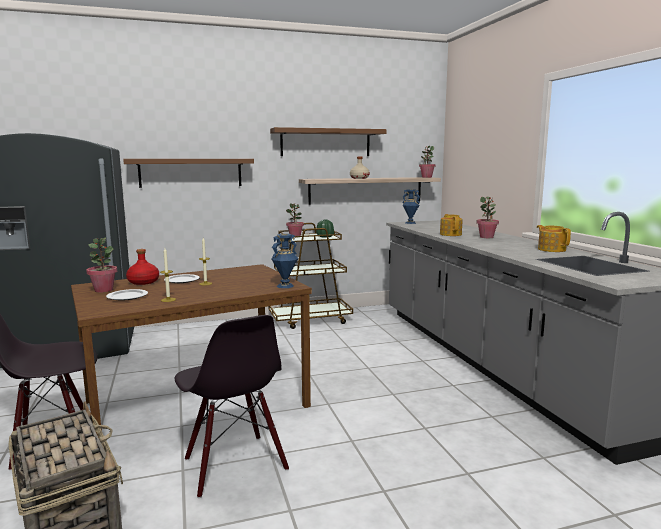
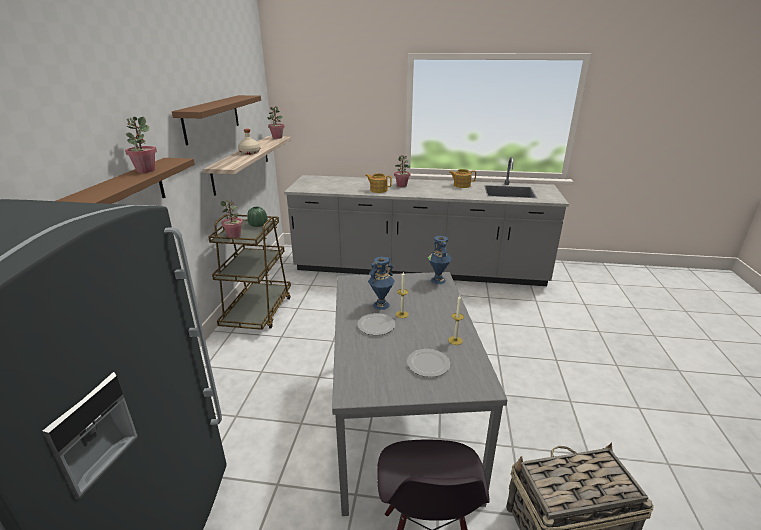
camera: 65 degrees left, 15 degrees up
brown dining table [71,264,312,438] -> grey dining table [332,272,508,516]
potted plant [86,238,117,293] -> potted plant moved to [125,116,157,173]
red bottle [126,249,159,285] -> none
black chair [175,315,289,498] -> none
blue vase [402,189,420,224] -> blue vase moved to [368,257,395,310]

